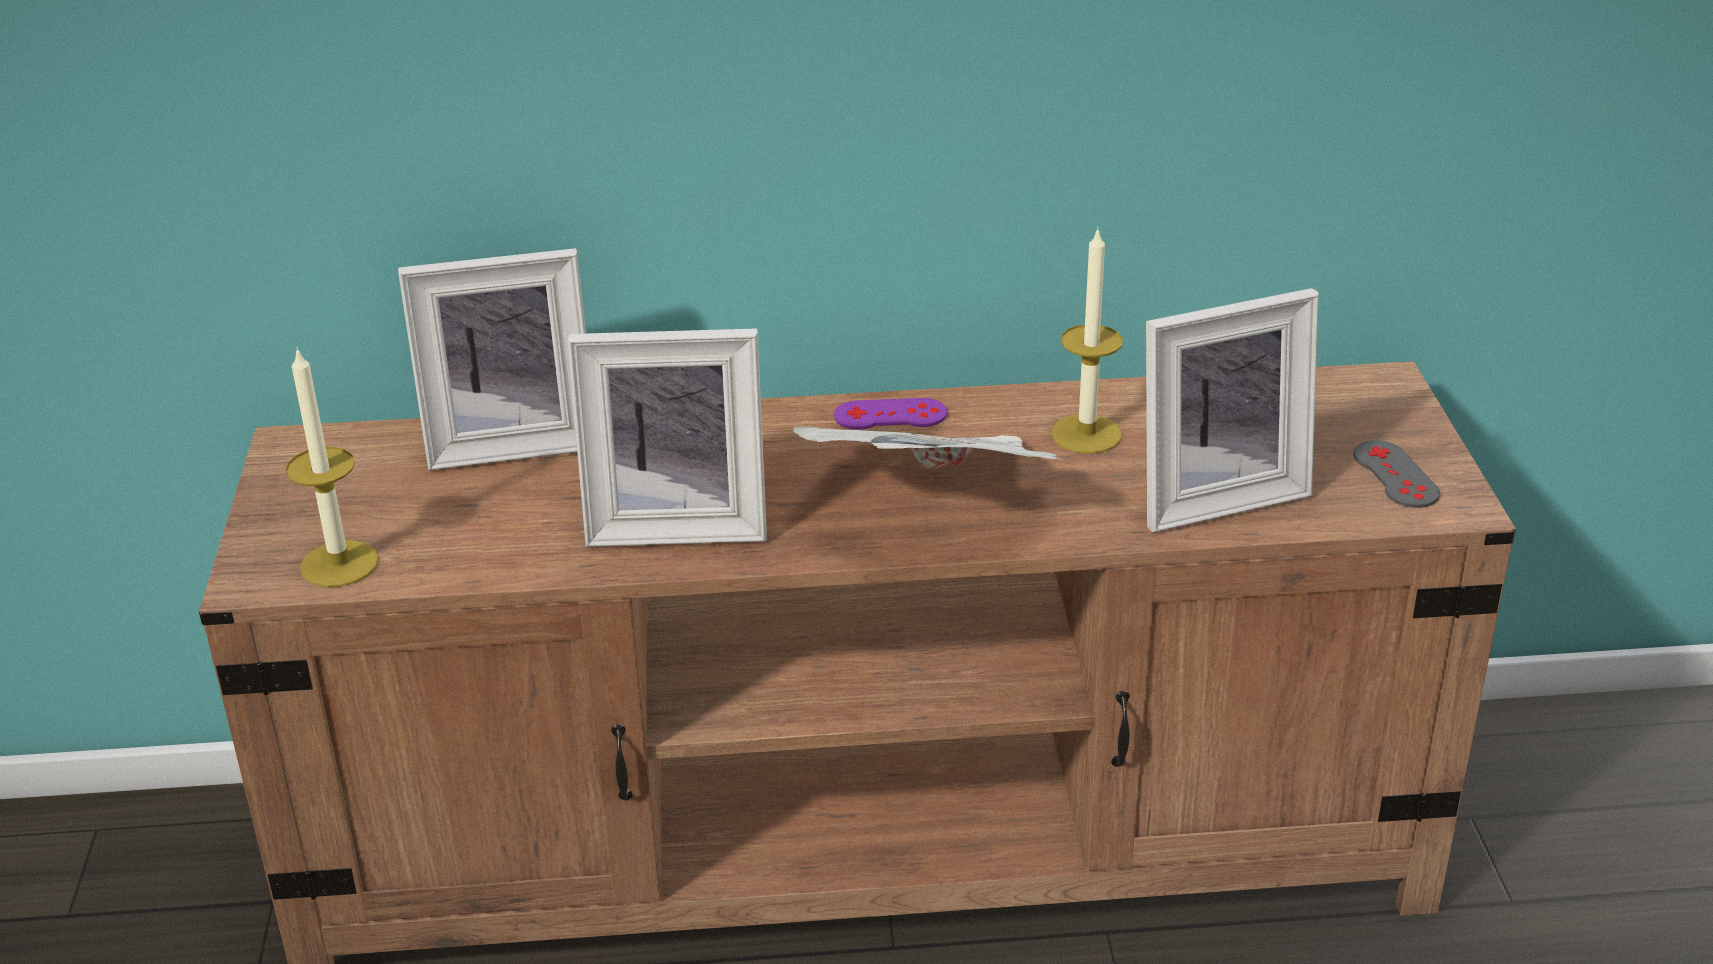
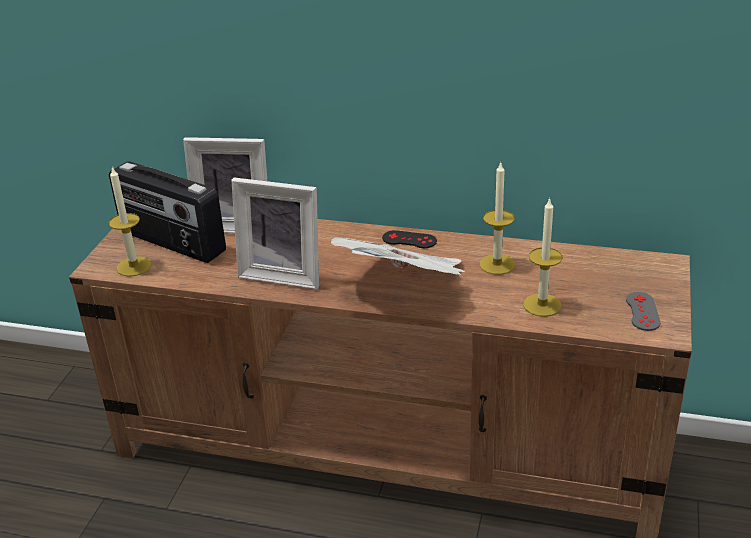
camera: 20 degrees right, 0 degrees up
purple game controller [834,398,947,430] -> black game controller [382,230,437,248]
picture frame [1146,288,1319,532] -> candle [523,198,563,317]
none -> radio [109,161,226,263]

